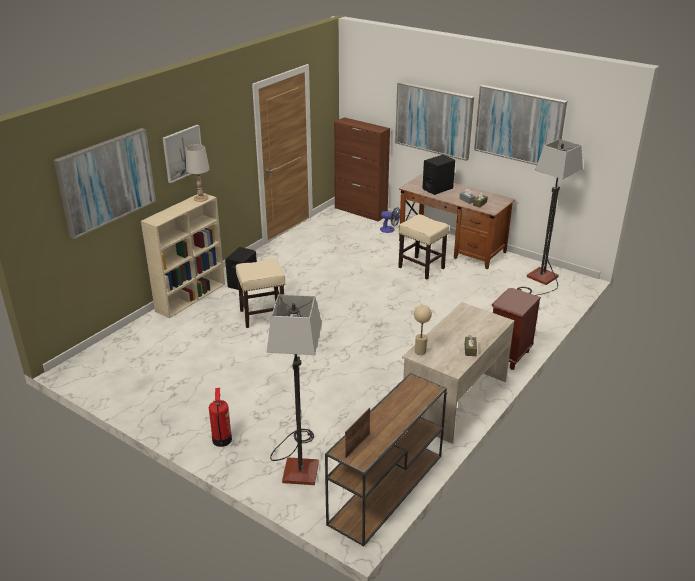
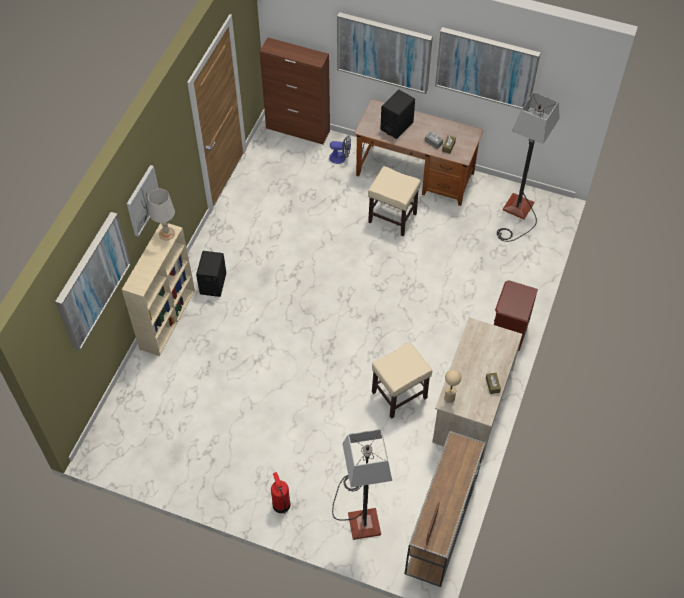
camera: 15 degrees left, 25 degrees up
beige stool [236,259,285,328] -> beige stool moved to [372,342,432,419]

